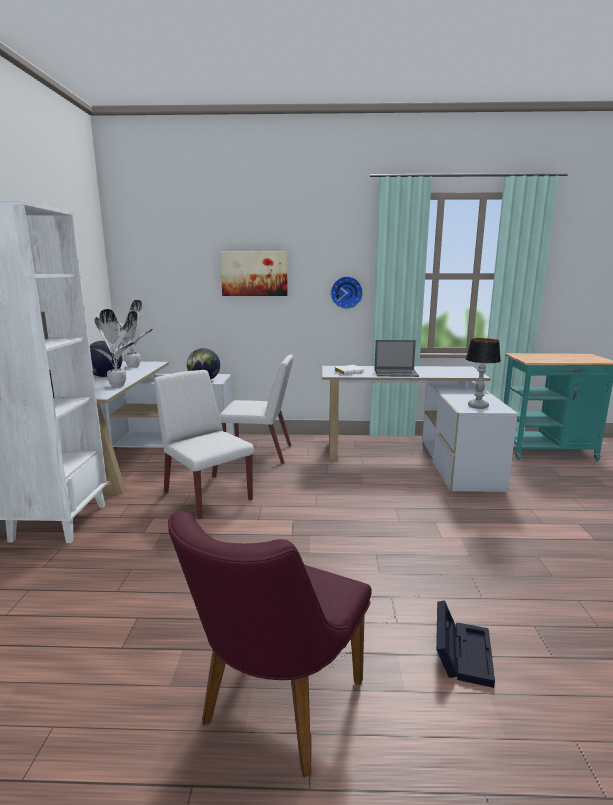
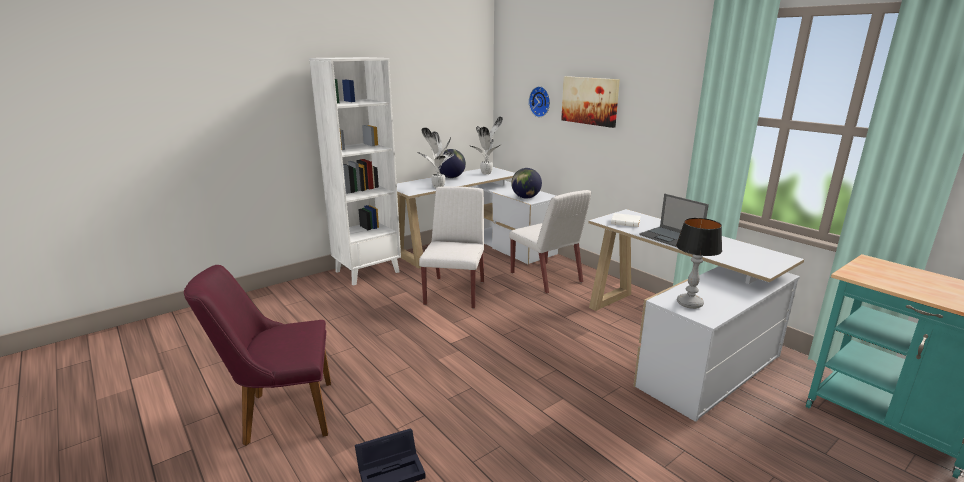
camera: 50 degrees right, 5 degrees up
wall clock [331,276,363,309] -> wall clock moved to [529,86,550,117]

